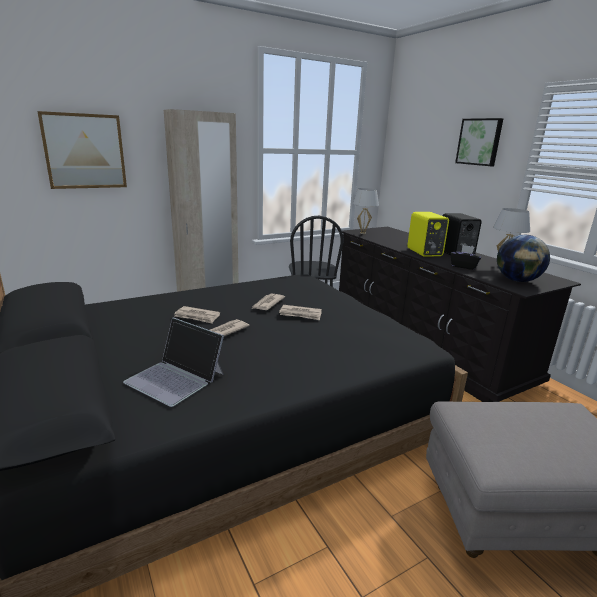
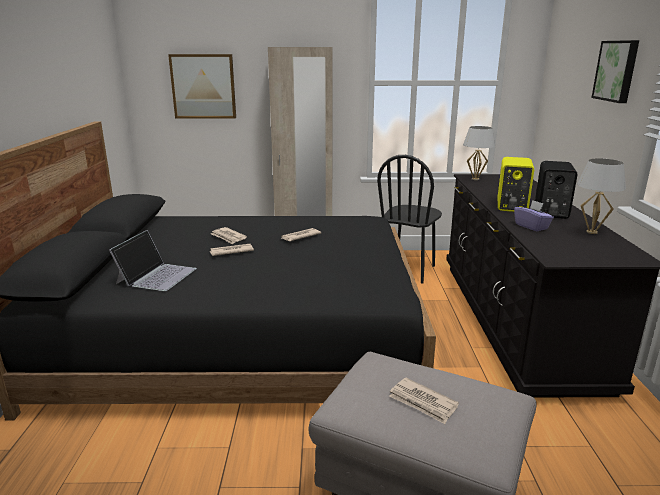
camera: 30 degrees right, 0 degrees up
laptop [123,317,224,407] -> laptop turned 135 degrees counterclockwise [109,230,197,291]
newspaper [279,305,322,320] -> newspaper moved to [389,378,459,424]
black tissue box [451,245,481,270] -> purple tissue box [514,200,554,231]
globe [497,235,550,282] -> none

